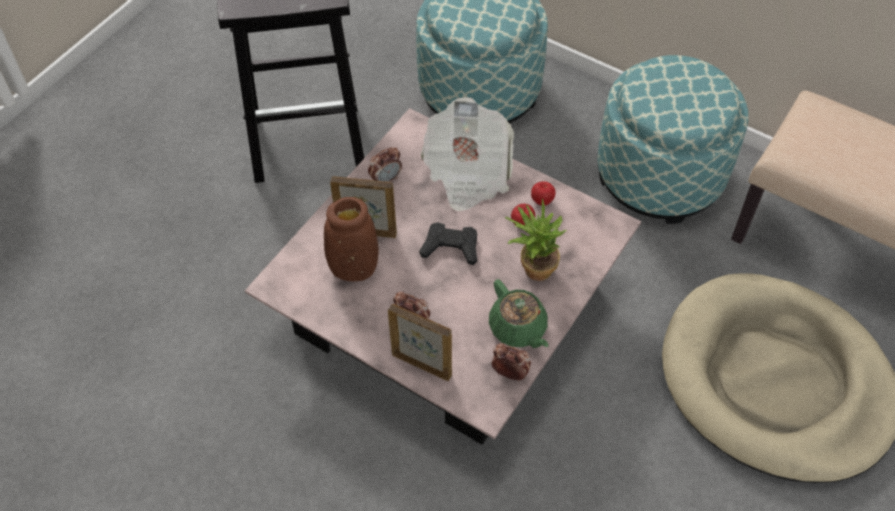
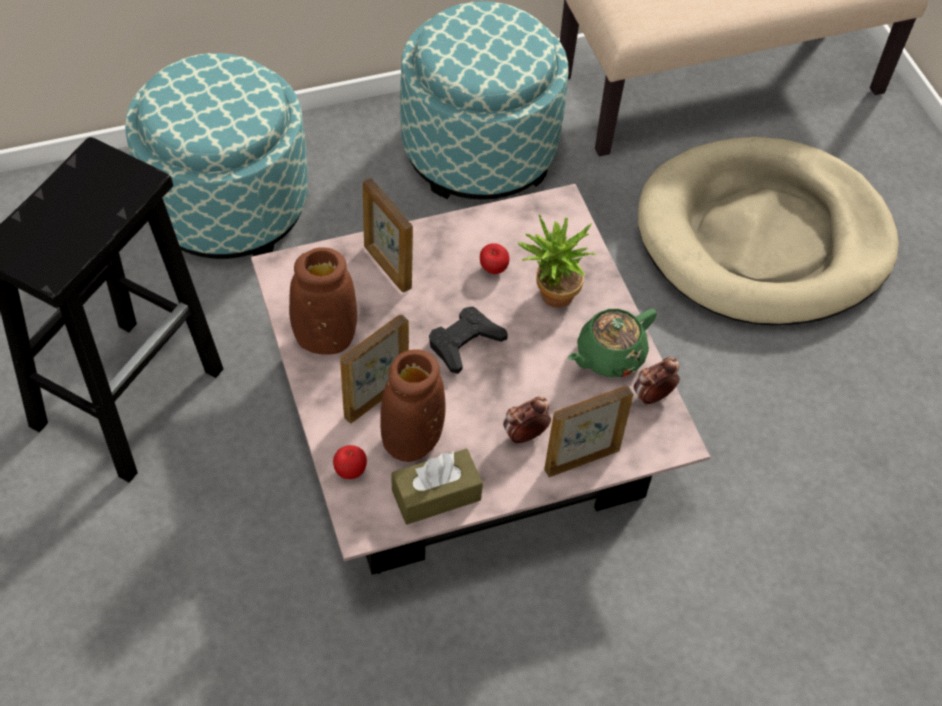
camera: 55 degrees left, 0 degrees up
alarm clock [368,147,402,182] -> brown vase [289,247,357,354]
newspaper [421,97,514,212] -> picture frame [363,177,413,292]
green teapot [489,279,549,348] -> green teapot turned 135 degrees clockwise [568,309,657,377]
apple [531,181,556,206] -> apple moved to [333,445,367,479]
none -> brown tissue box [392,449,483,525]

